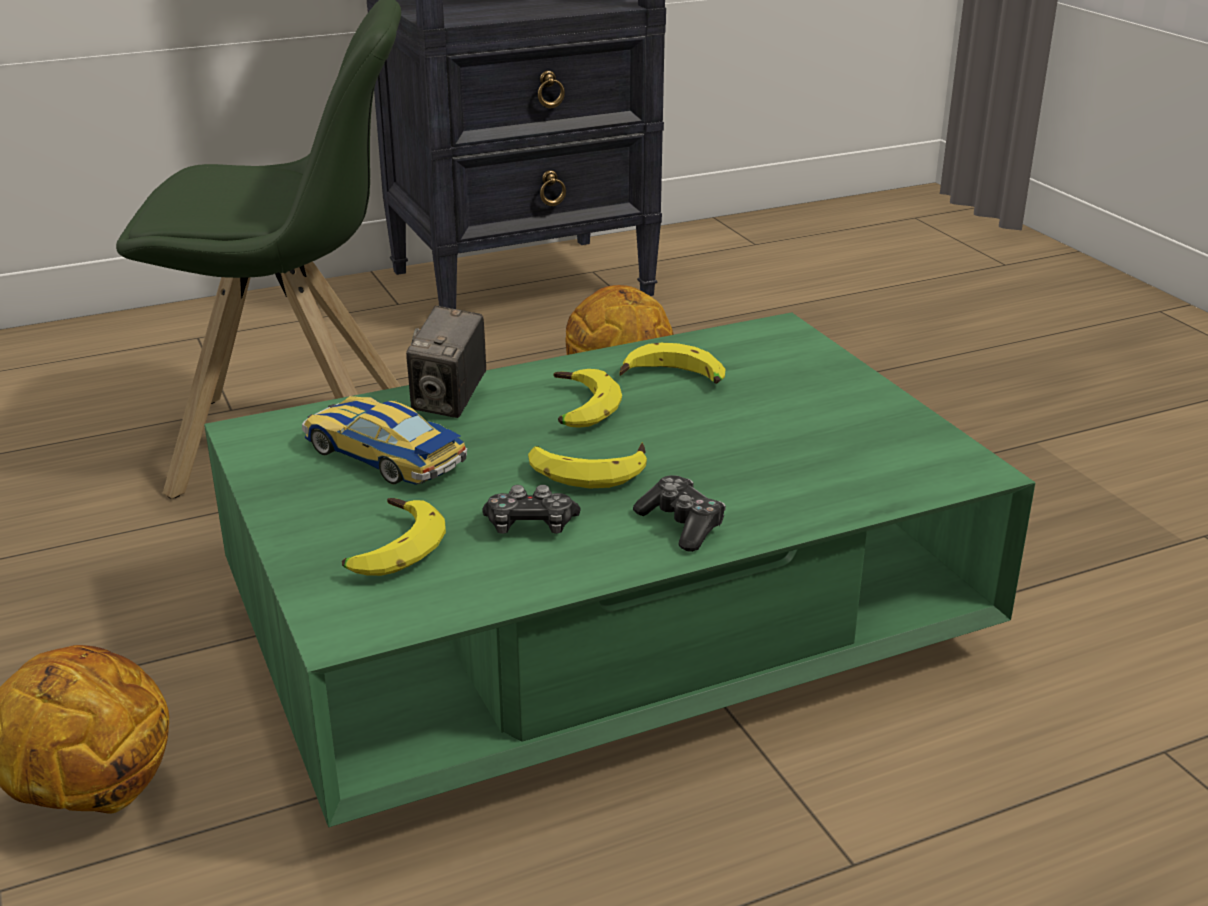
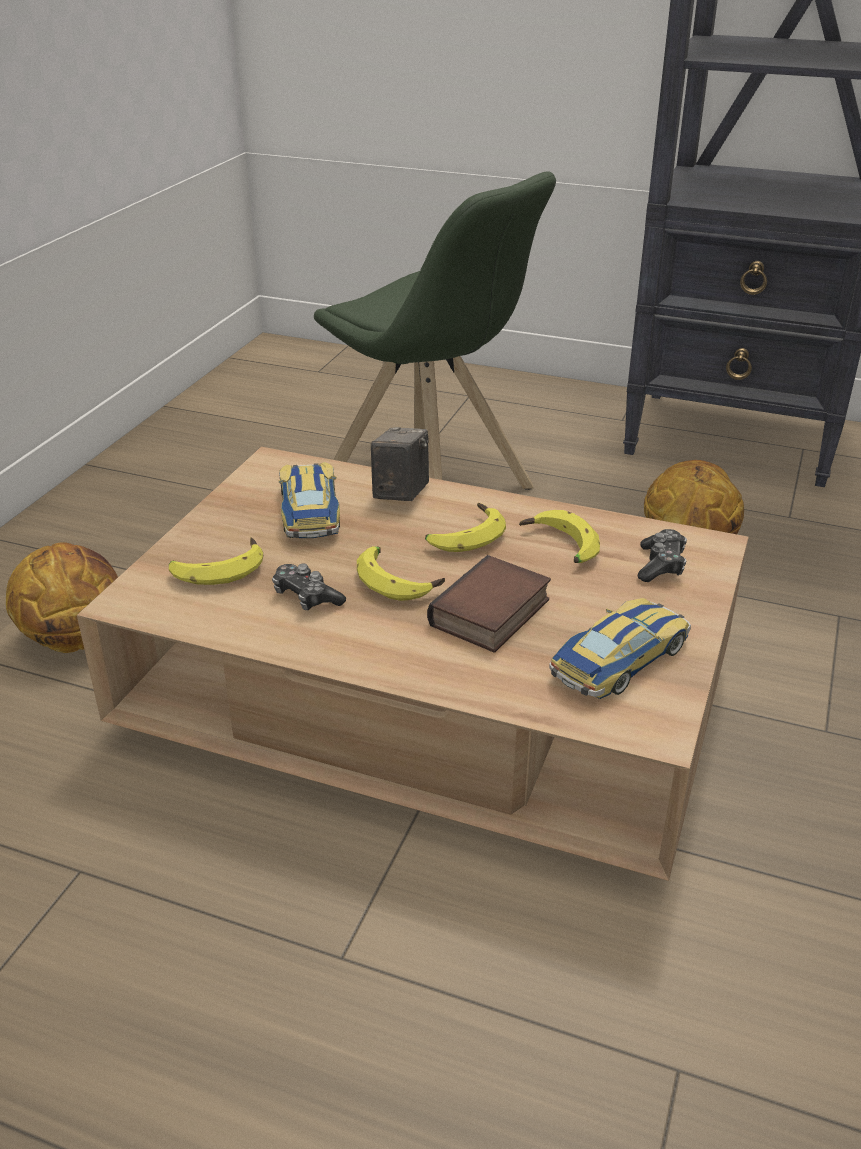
camera: 45 degrees right, 5 degrees up
green coffee table [204,312,1035,827] -> brown coffee table [77,447,749,881]
camera [406,306,486,418] -> camera turned 135 degrees clockwise [371,427,429,501]
game controller [633,475,726,552] -> game controller moved to [638,529,687,582]
none -> book [427,555,551,652]
none -> toy car [549,598,691,699]

